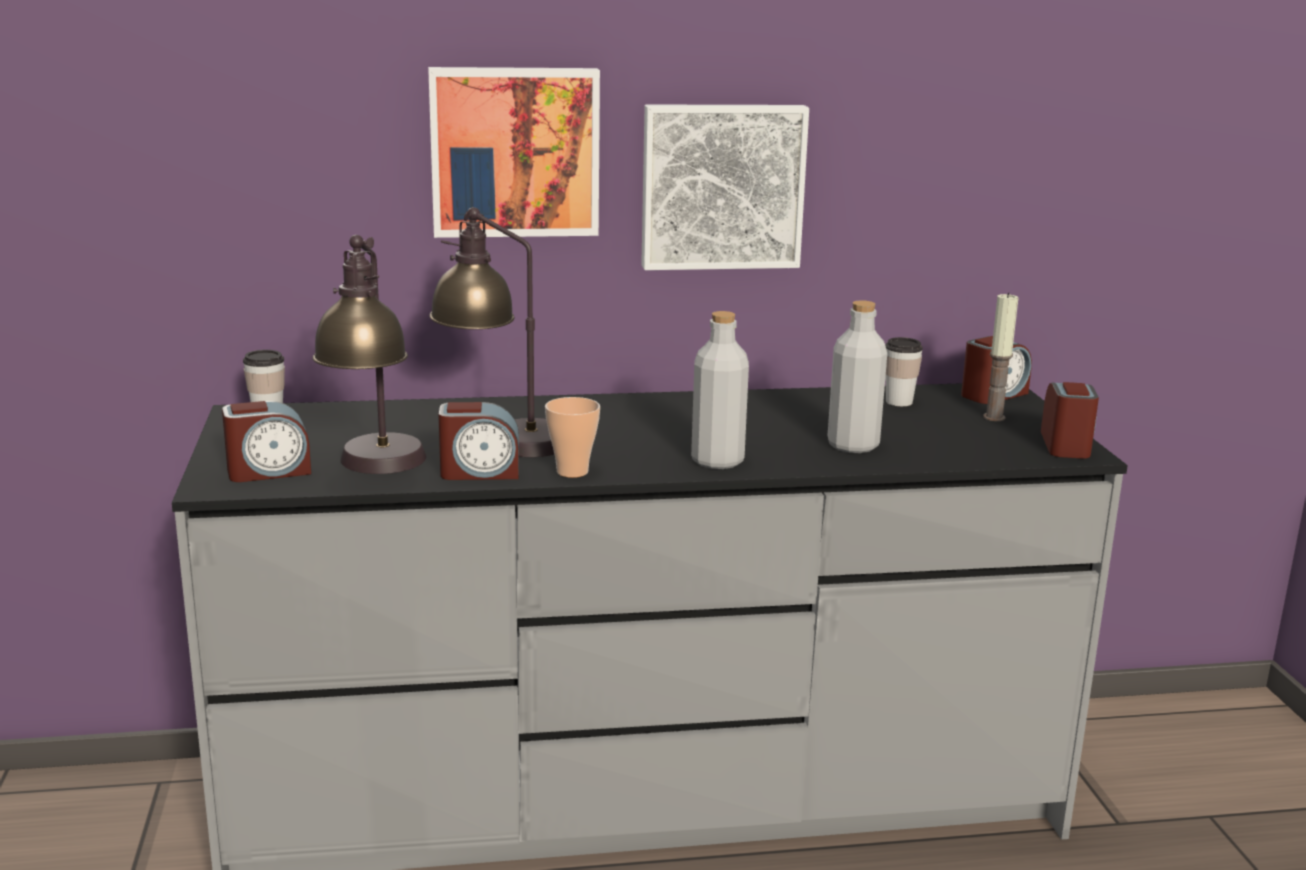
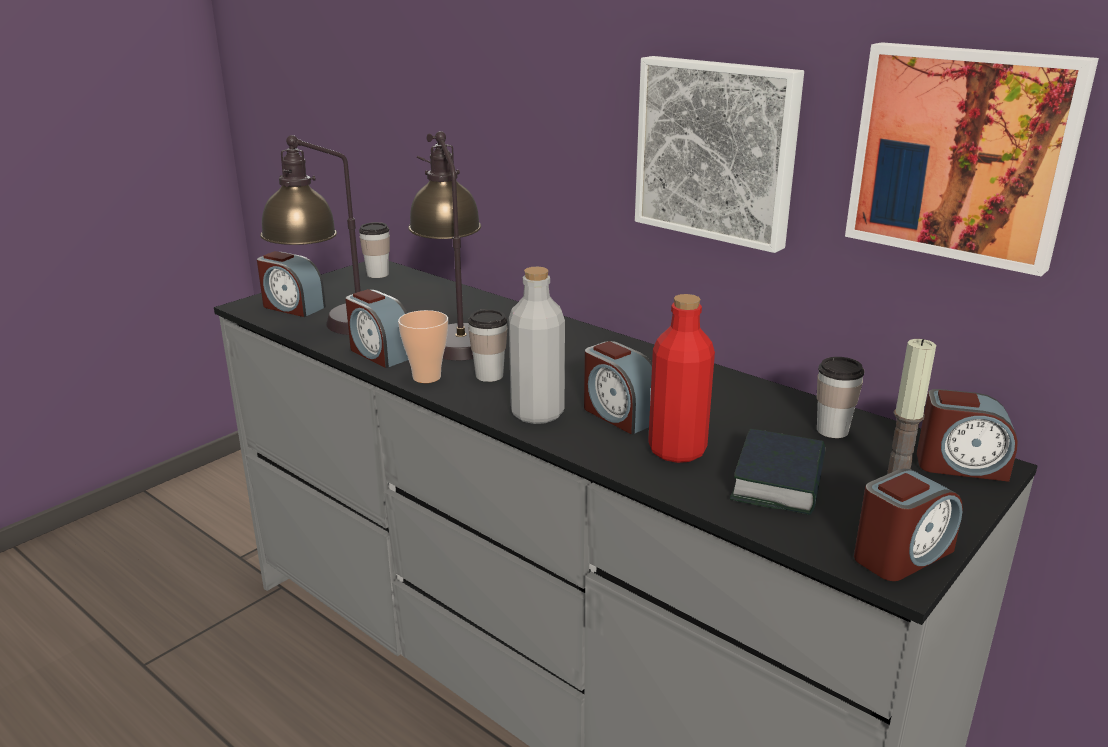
camera: 50 degrees right, 5 degrees up
picture [428,67,600,238] -> picture moved to [845,42,1099,276]
grey bottle [828,300,887,453] -> red bottle [648,294,715,463]
none -> cup [468,309,507,382]
none -> alarm clock [584,341,652,435]
none -> book [730,429,825,515]

